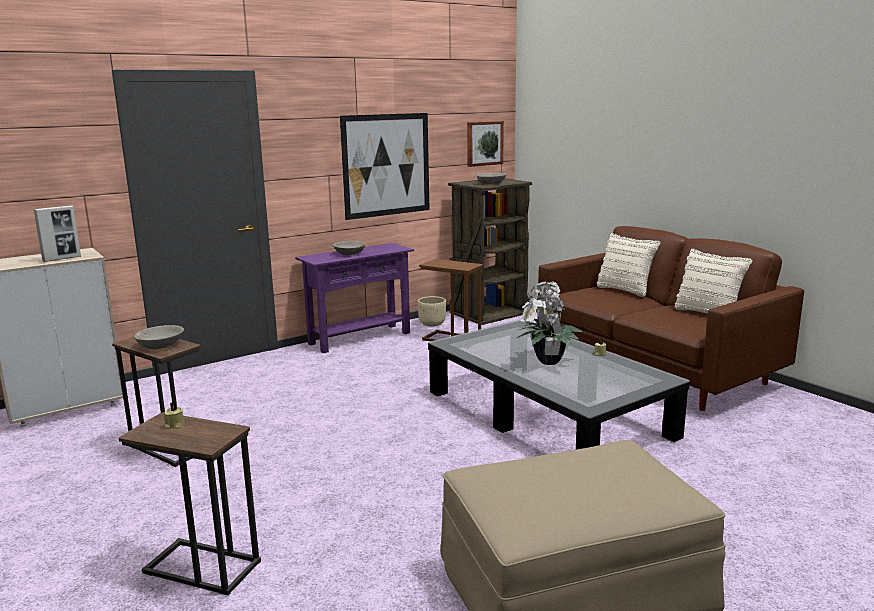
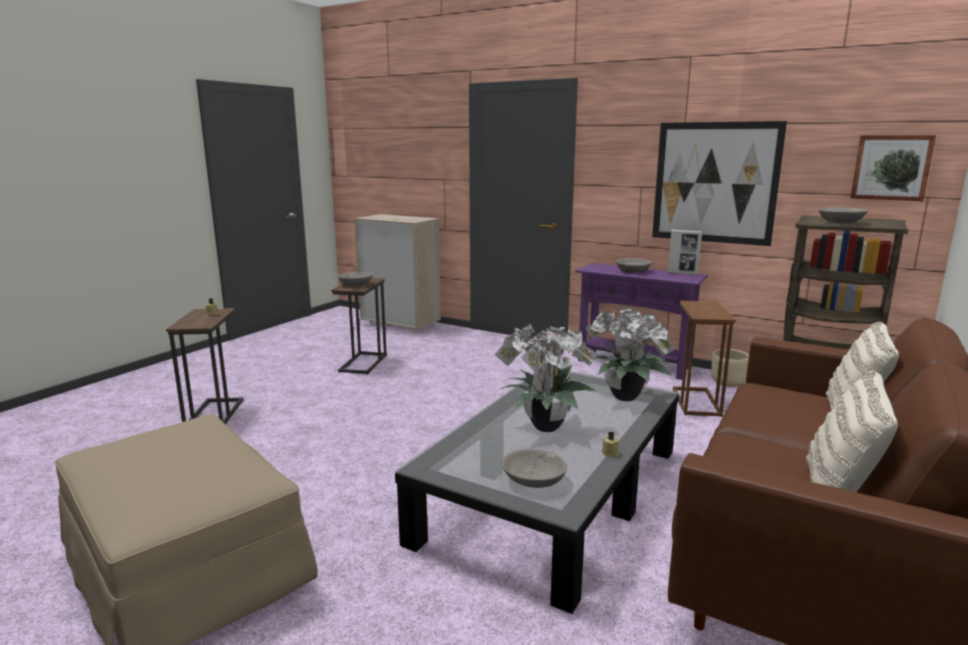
camera: 65 degrees right, 0 degrees up
picture frame [34,205,81,262] -> picture frame moved to [668,230,702,275]
none -> grey bowl [502,449,567,488]
none -> potted plant [585,307,675,401]

